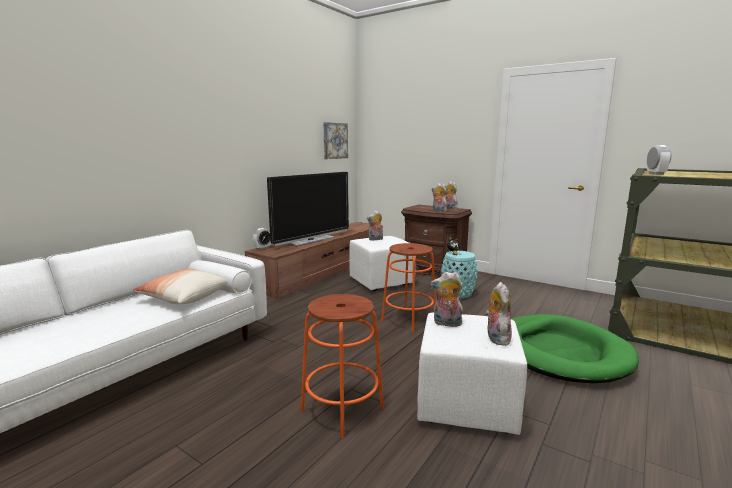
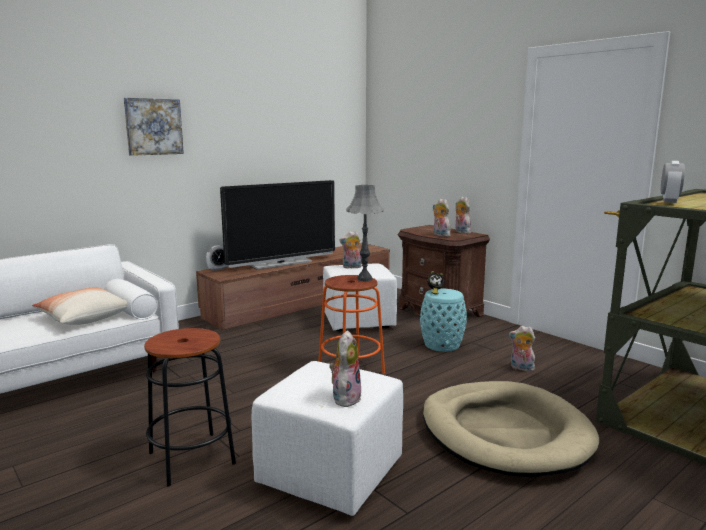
camera: 15 degrees right, 0 degrees up
orange stool [301,294,384,438] -> black stool [144,328,236,487]
picture [323,122,348,159] -> picture moved to [124,98,184,156]
plush toy [430,272,463,327] -> plush toy moved to [509,326,535,371]
green dog bed [511,314,639,383] -> beige dog bed [423,381,599,477]
none -> grey table lamp [346,185,384,281]

